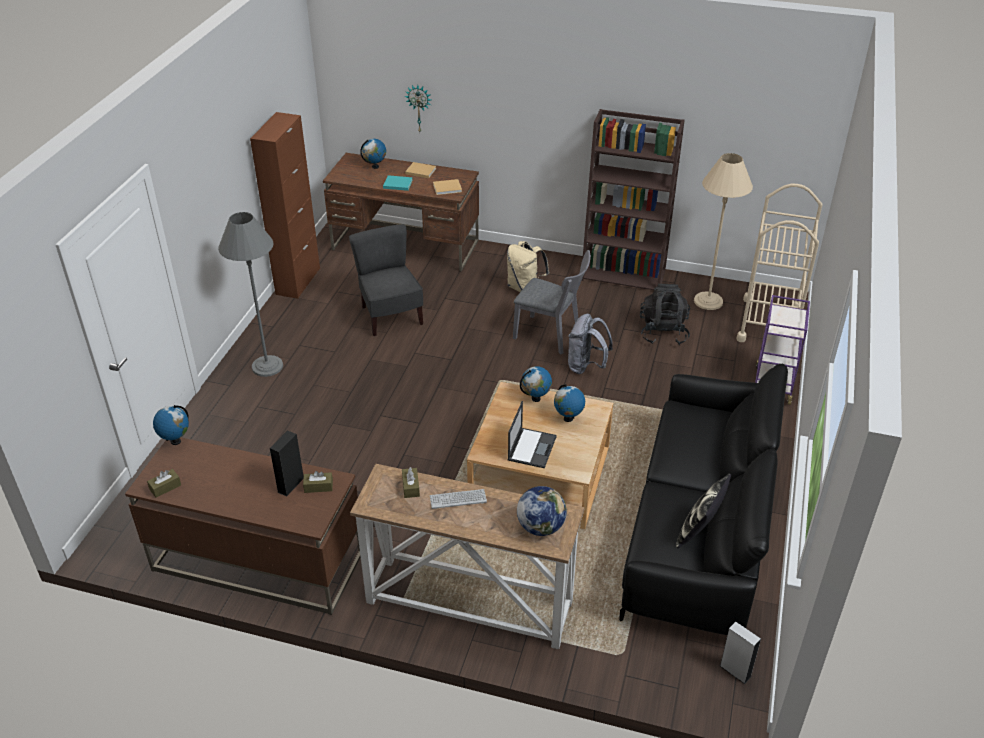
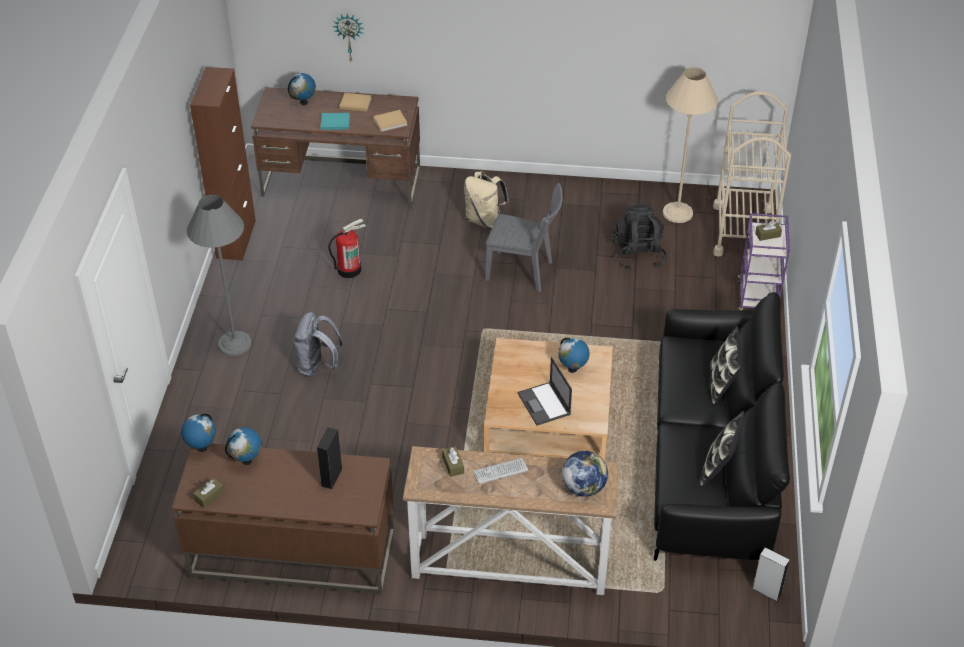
camera: 10 degrees left, 5 degrees up
brown tissue box [303,471,333,493] -> brown tissue box moved to [755,221,782,241]
grey chair [349,224,423,336] -> fire extinguisher [328,218,366,278]
laptop [508,401,557,468] -> laptop turned 150 degrees clockwise [518,357,572,425]
globe [520,366,552,402] -> globe moved to [225,427,261,465]
grey backpack [568,314,613,374] -> grey backpack moved to [293,312,344,377]
brown bookcase [582,109,685,290] -> none
none -> pillow [710,326,742,404]

